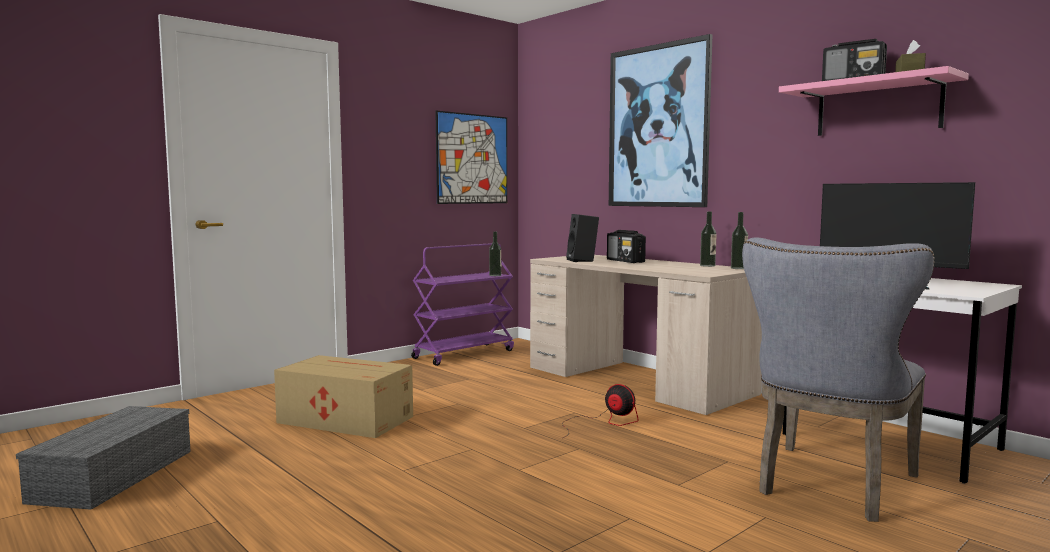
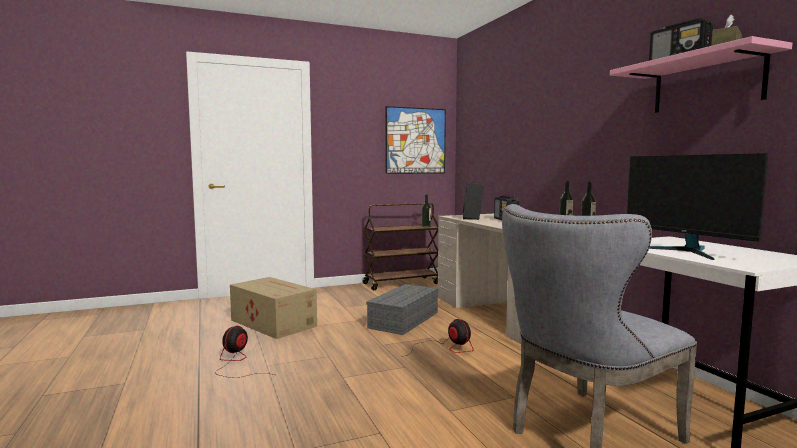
camera: 20 degrees right, 0 degrees up
grey storage box [16,406,191,510] -> grey storage box moved to [366,284,438,335]
purple cart [411,243,514,366] -> brown cart [362,203,438,290]
picture [609,34,713,207] -> none
none -> fan [215,326,274,378]

